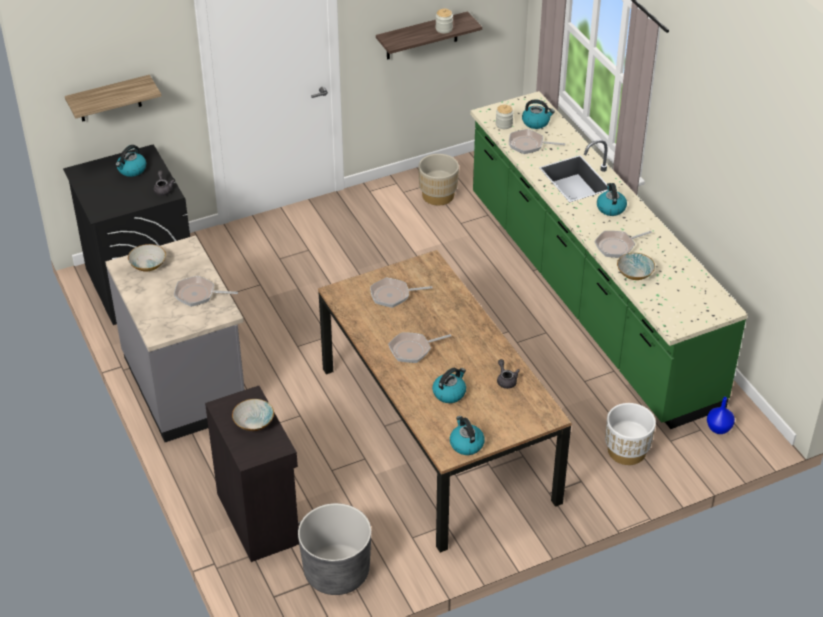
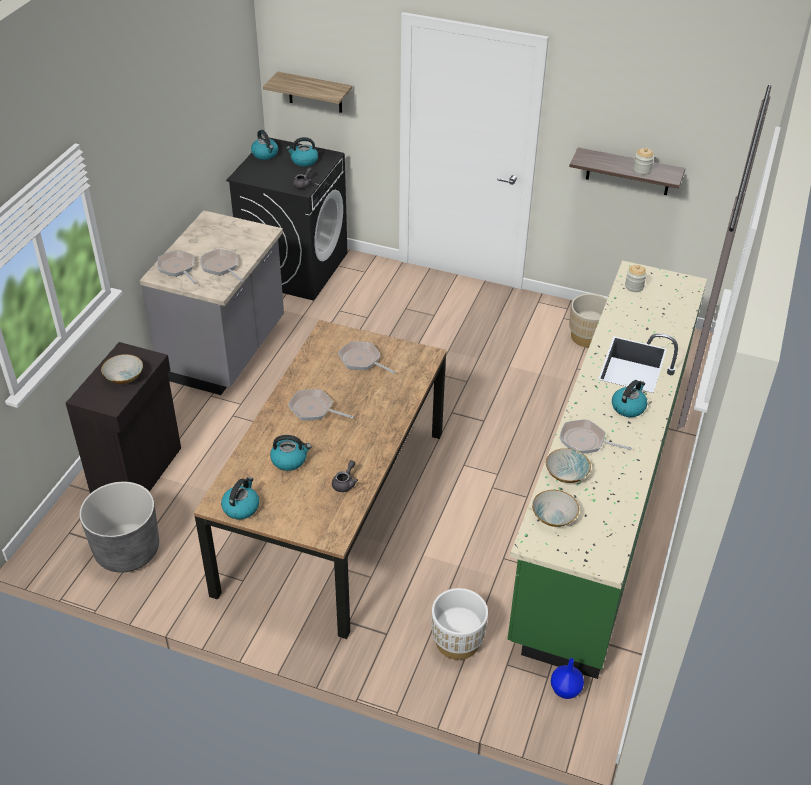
camera: 45 degrees right, 0 degrees up
bowl [128,244,166,272] -> bowl moved to [532,490,579,527]
frying pan [509,129,565,154] -> frying pan moved to [157,250,197,284]
kettle [522,99,555,129] -> kettle moved to [251,130,278,160]

